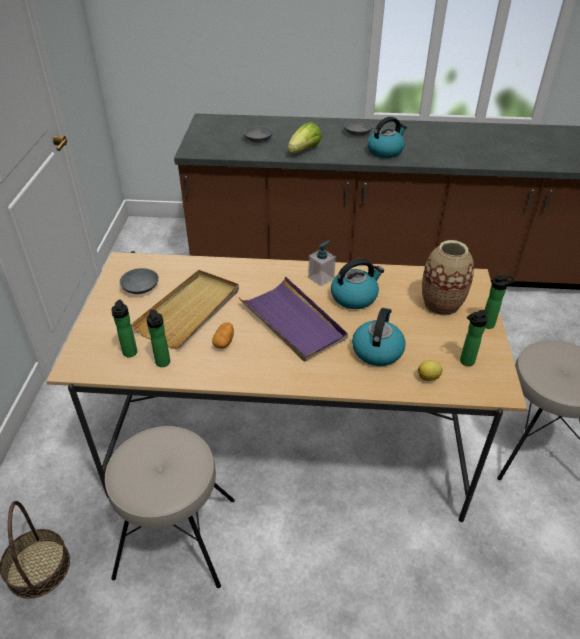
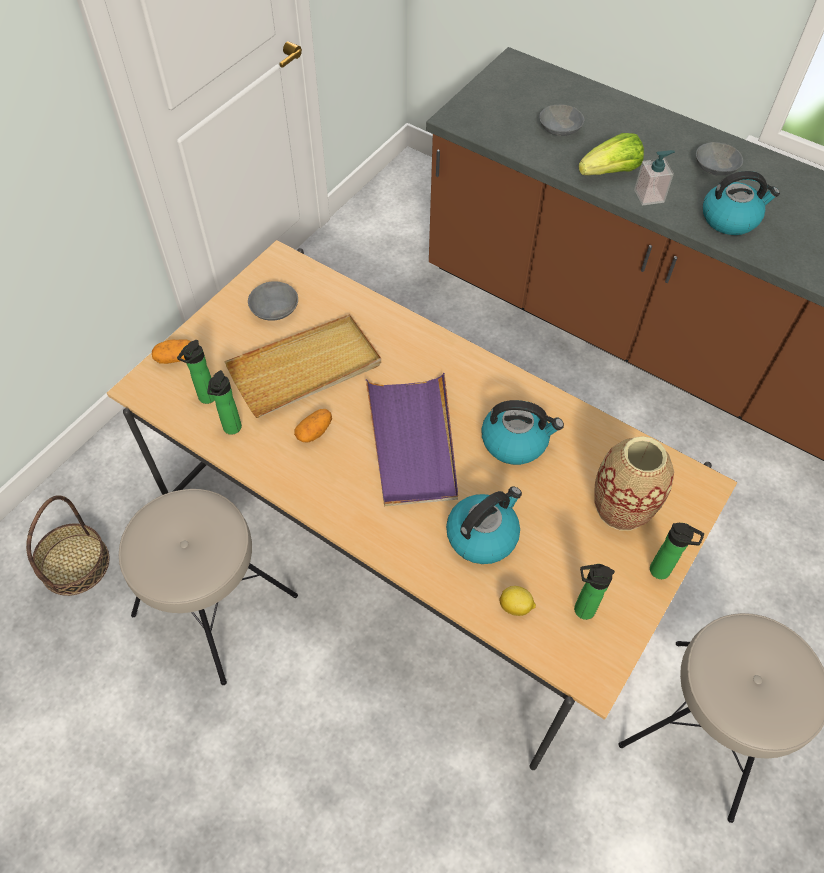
camera: 30 degrees right, 15 degrees up
soap dispenser [308,240,336,286] -> soap dispenser moved to [634,150,675,206]
none -> potato [152,339,191,364]

